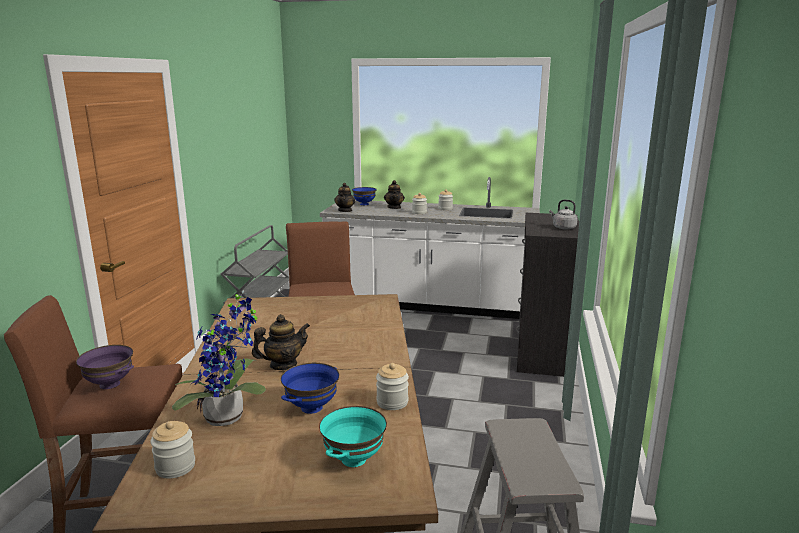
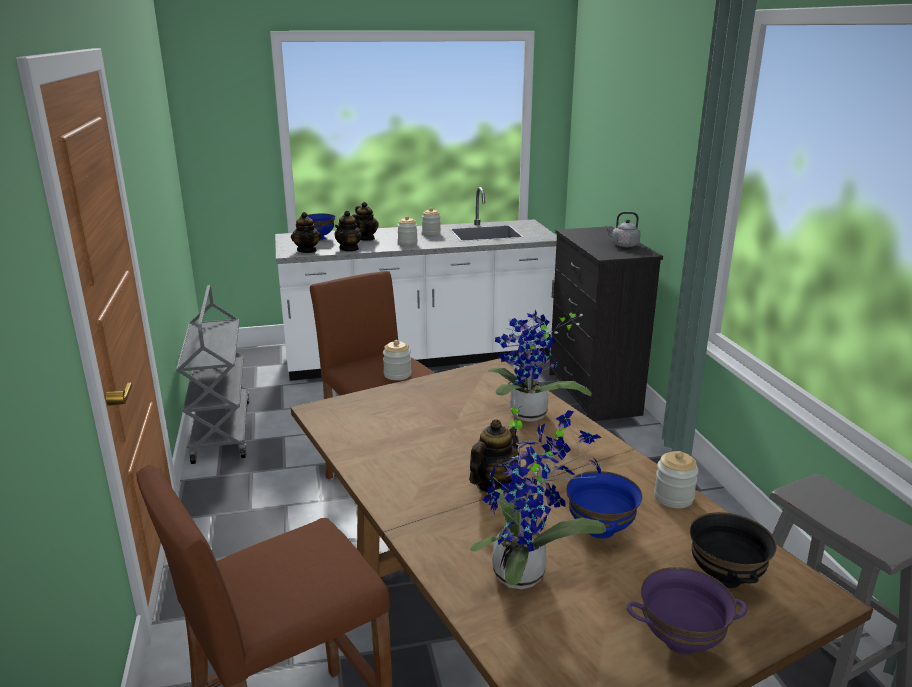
camera: 25 degrees left, 5 degrees up
purple bowl [76,345,134,389] -> purple bowl moved to [626,567,748,655]
jar [150,421,195,479] -> jar moved to [383,340,411,380]
turquoise bowl [319,406,387,467] -> black bowl [690,512,777,588]
none -> teapot [335,210,362,252]
none -> potted plant [487,310,592,422]

